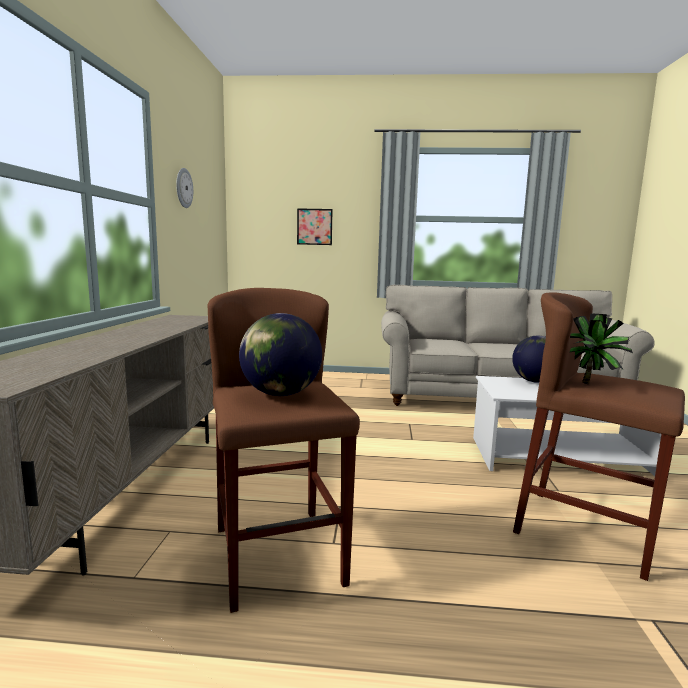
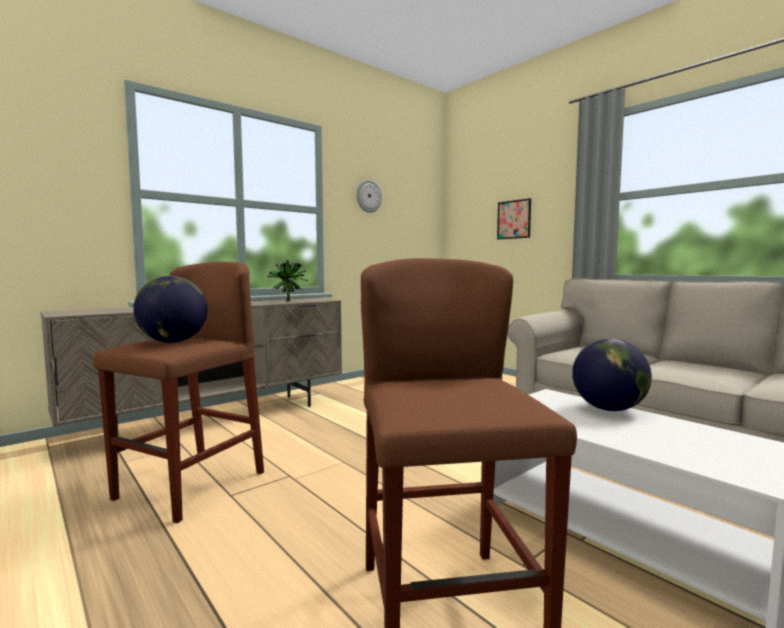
camera: 45 degrees right, 5 degrees down
potted plant [569,313,633,384] -> potted plant moved to [268,261,308,302]

